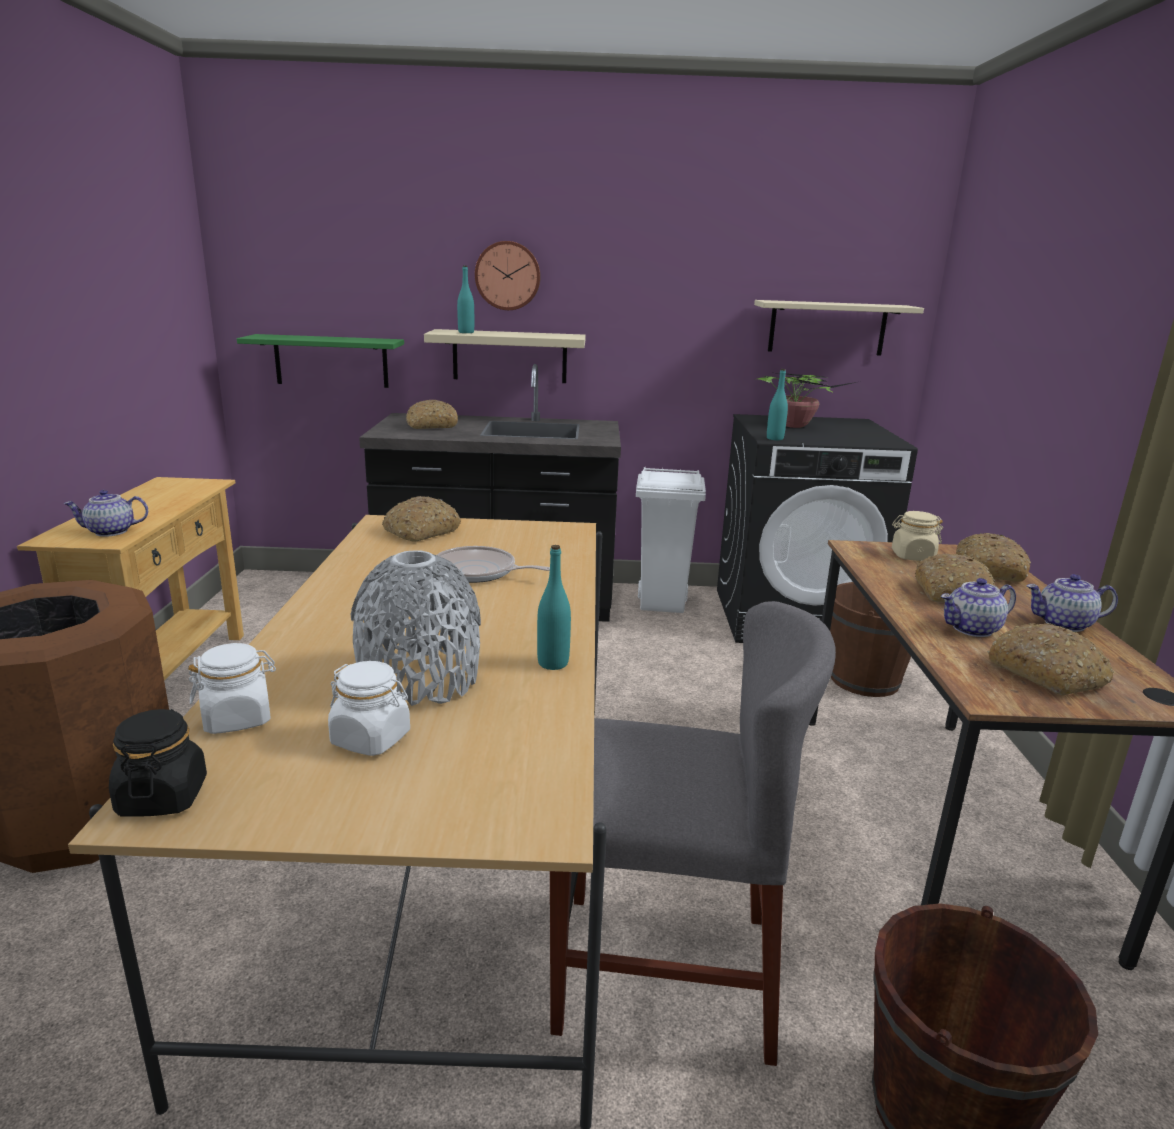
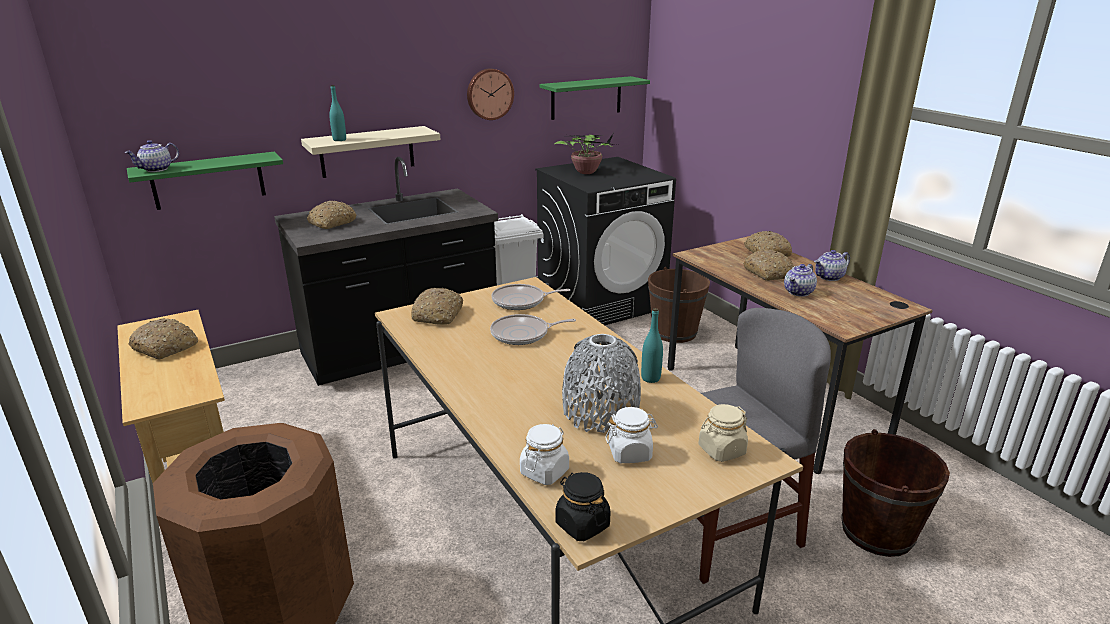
camera: 30 degrees left, 5 degrees up
teapot [63,490,148,537] -> teapot moved to [125,140,179,172]
wall clock [475,241,541,310] -> wall clock moved to [467,69,514,120]
beige shelf [754,300,924,355] -> green shelf [540,76,650,120]
turquoise bottle [767,369,788,440] -> none
beige jar [892,511,943,561] -> beige jar moved to [698,404,748,462]
bread [987,623,1114,695] -> bread moved to [129,318,198,359]
none -> frying pan [491,284,570,310]

